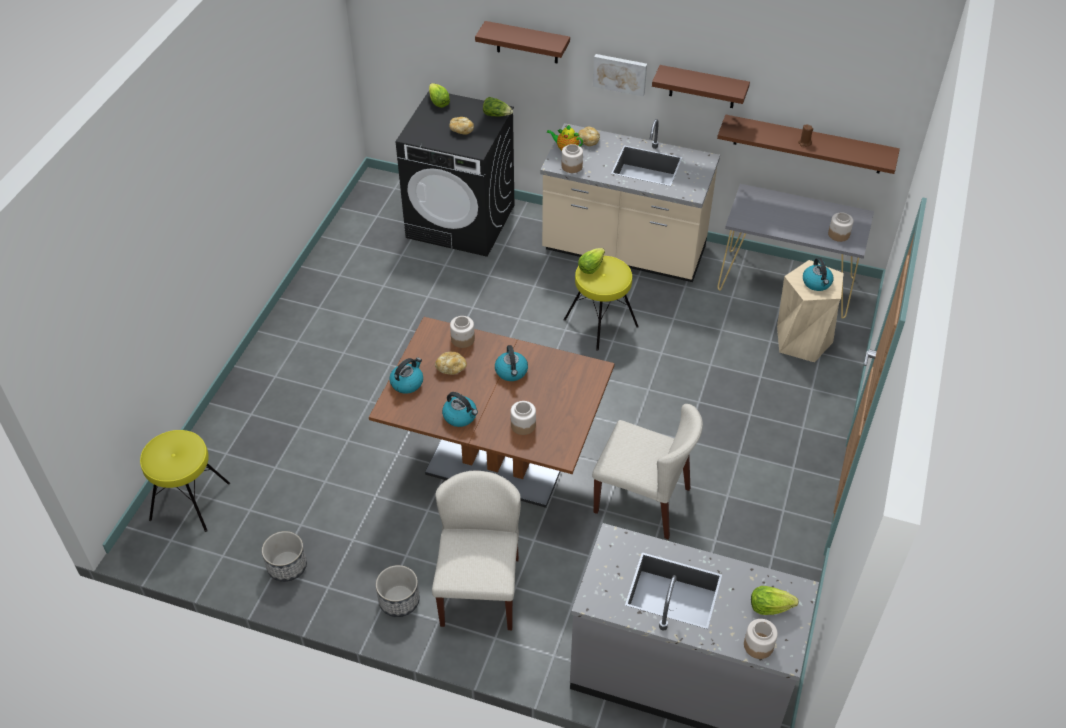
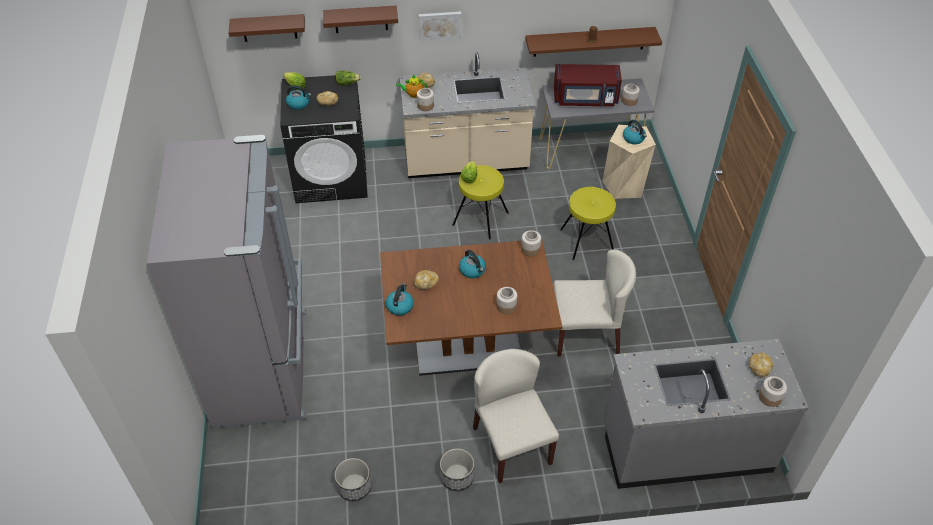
camera: 25 degrees left, 0 degrees up
yellow stool [140,430,230,532] -> yellow stool moved to [560,187,616,260]
kettle [442,392,478,427] -> kettle moved to [286,85,312,110]
jar [450,316,475,348] -> jar moved to [521,230,541,257]
brown shelf [652,65,750,108] -> brown shelf moved to [228,14,305,42]
lettuce [751,586,798,615] -> bread [749,353,773,377]
none -> grey fridge [147,135,306,428]
none -> red microwave [554,64,622,106]

